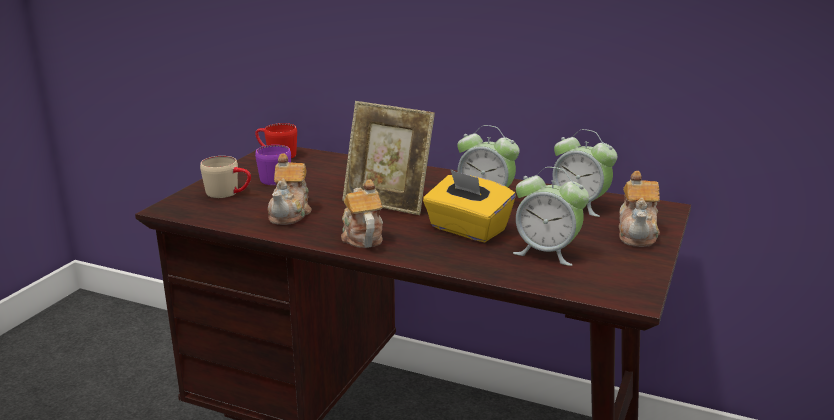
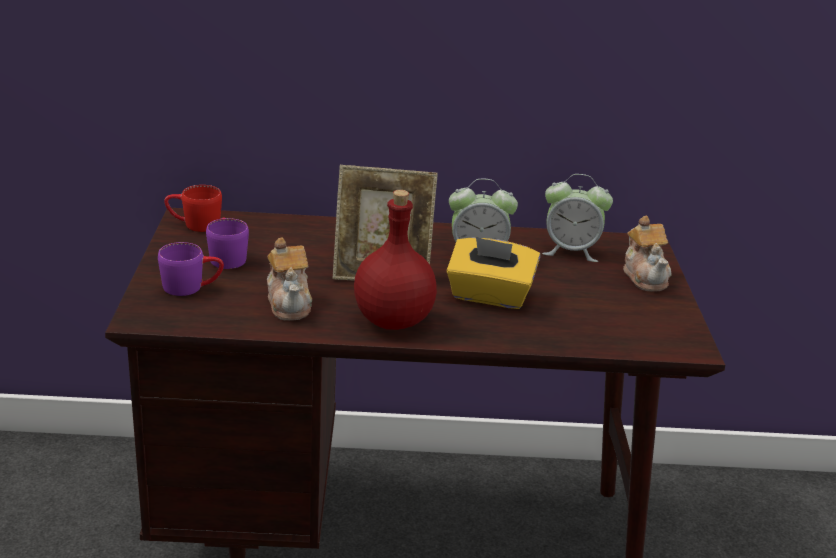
camera: 25 degrees left, 5 degrees up
beige mug [200,156,251,198] -> purple mug [158,242,224,296]
teapot [341,180,383,248] -> red bottle [354,190,437,330]
alarm clock [513,167,589,266] -> none

